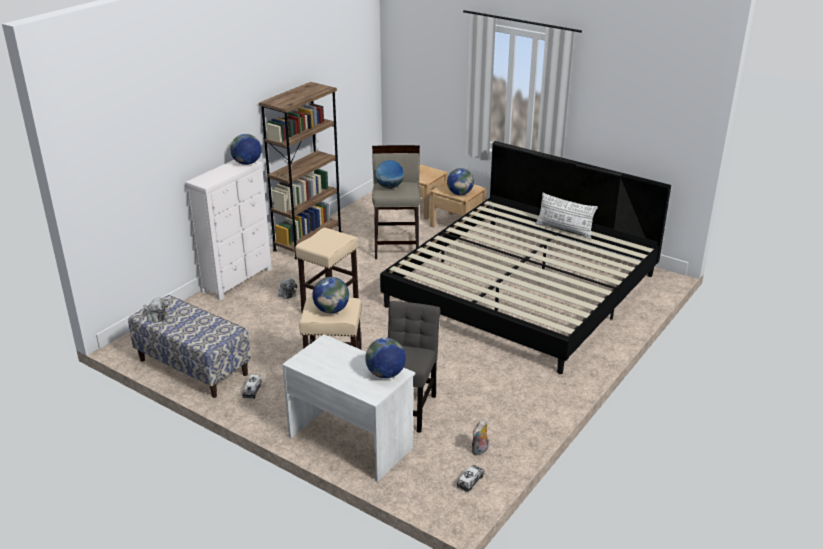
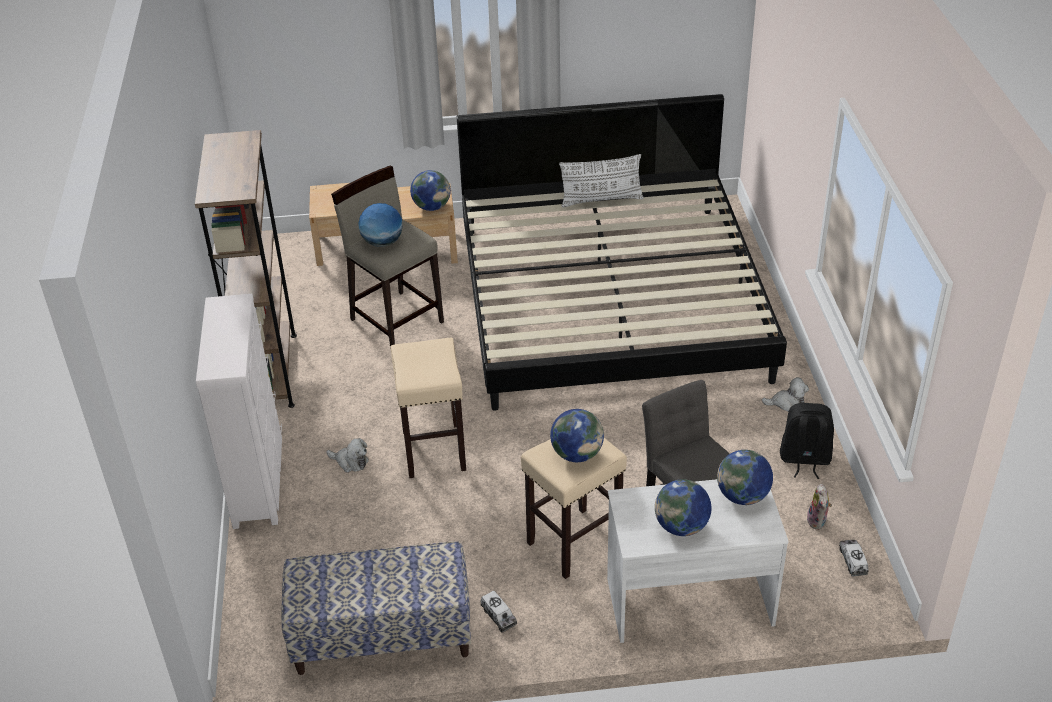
camera: 40 degrees left, 10 degrees up
plush toy [144,298,168,322] -> plush toy moved to [762,377,809,412]
globe [230,134,261,165] -> globe moved to [655,479,712,536]
none -> black backpack [780,403,834,479]

